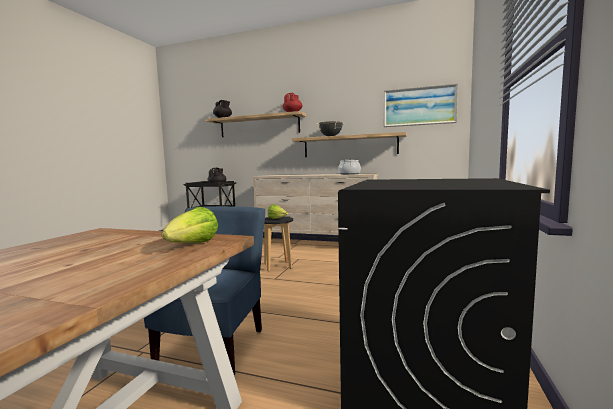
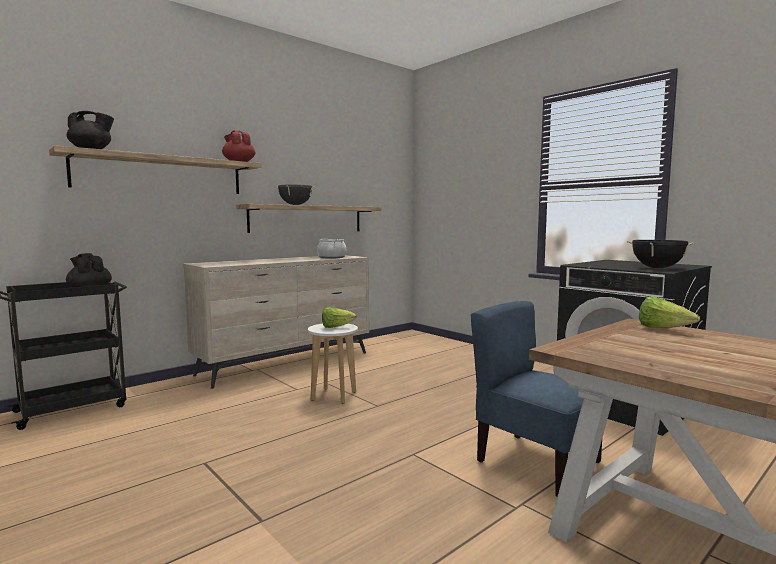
camera: 60 degrees left, 0 degrees up
black stool [264,217,293,271] -> white stool [308,324,358,404]
picture [384,83,458,127] -> none
none -> black cooking pot [627,240,695,268]

